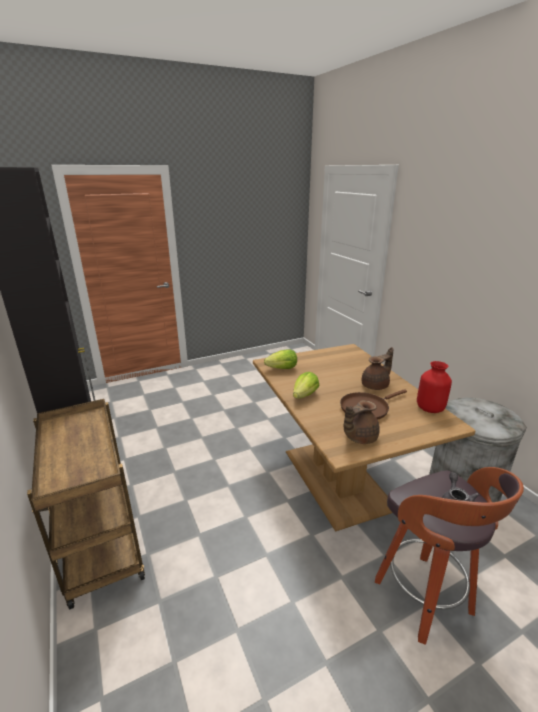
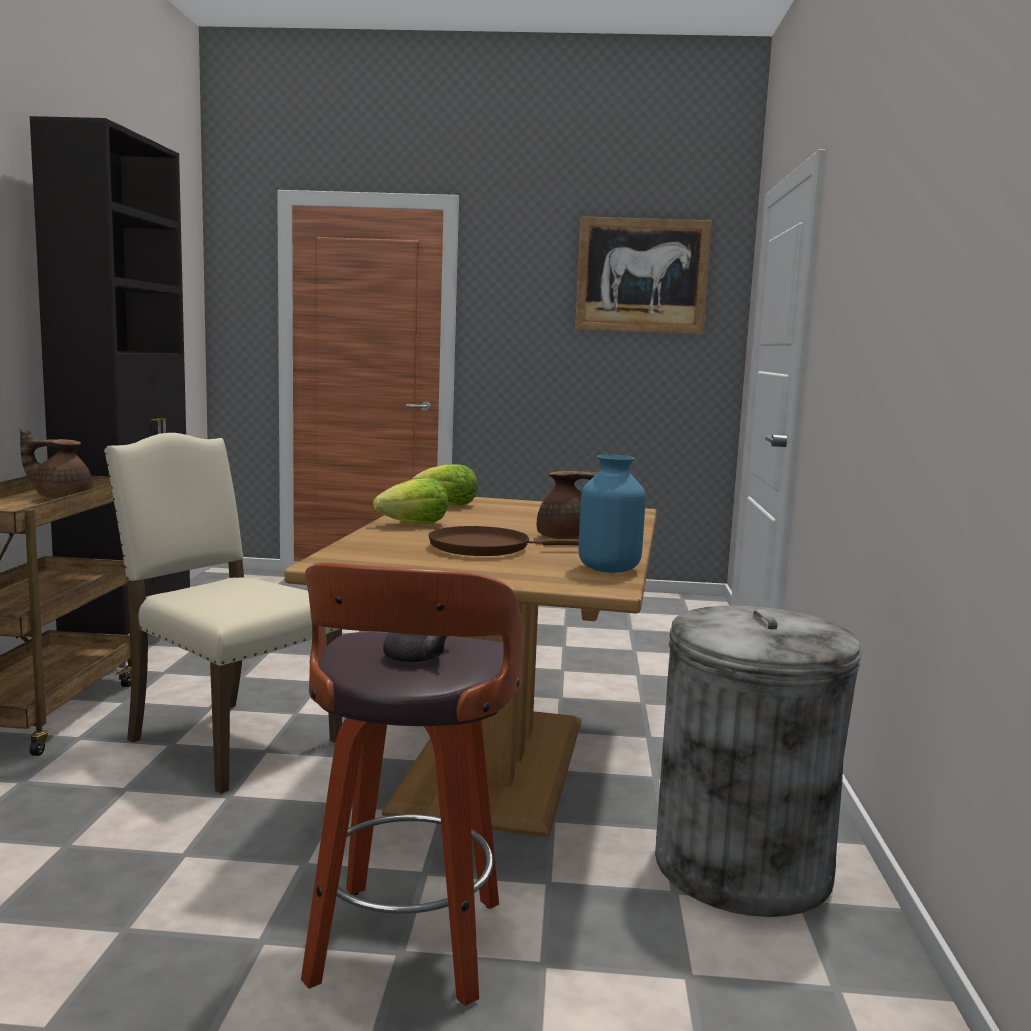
camera: 30 degrees right, 15 degrees down
brown teapot [344,400,380,444] -> brown teapot moved to [20,427,93,499]
red vase [417,361,452,413] -> blue vase [579,455,646,573]
none -> beige chair [104,433,342,794]
none -> picture [575,216,712,334]

